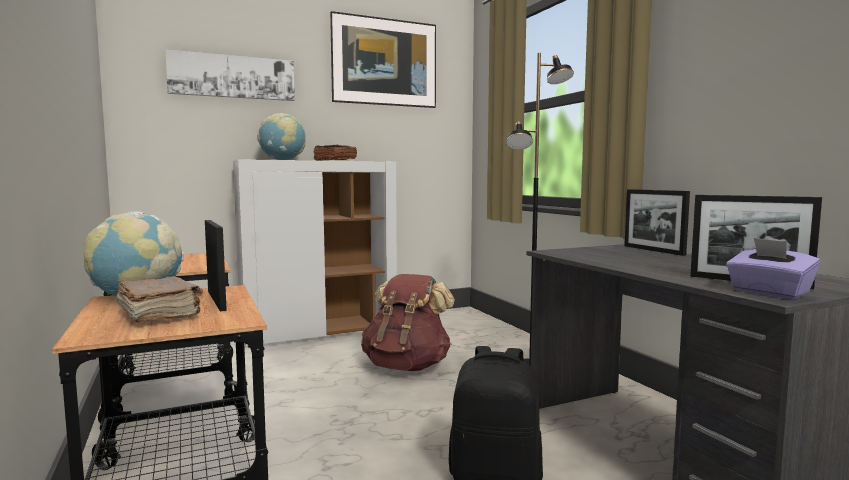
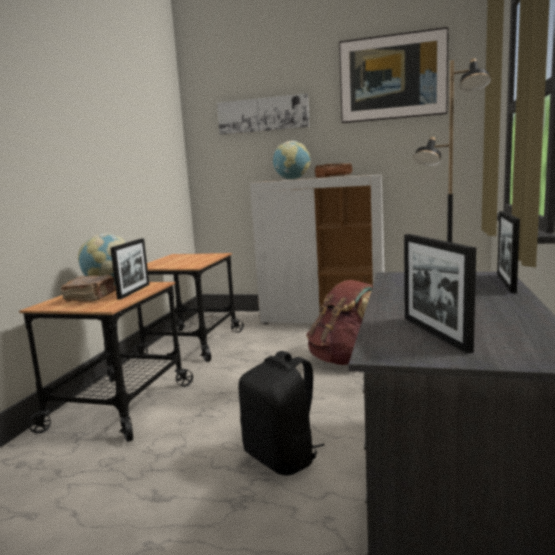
camera: 40 degrees right, 5 degrees up
purple tissue box [726,238,821,299] -> none

